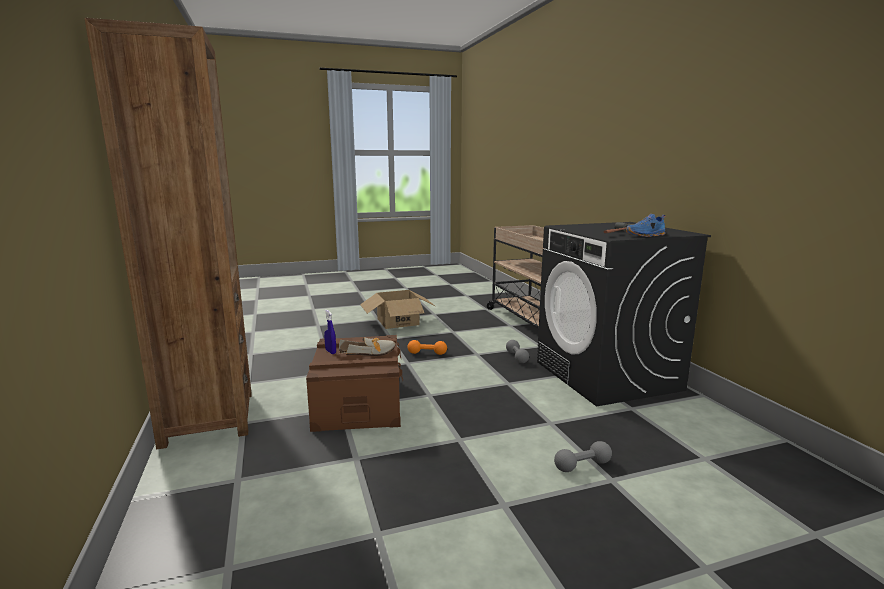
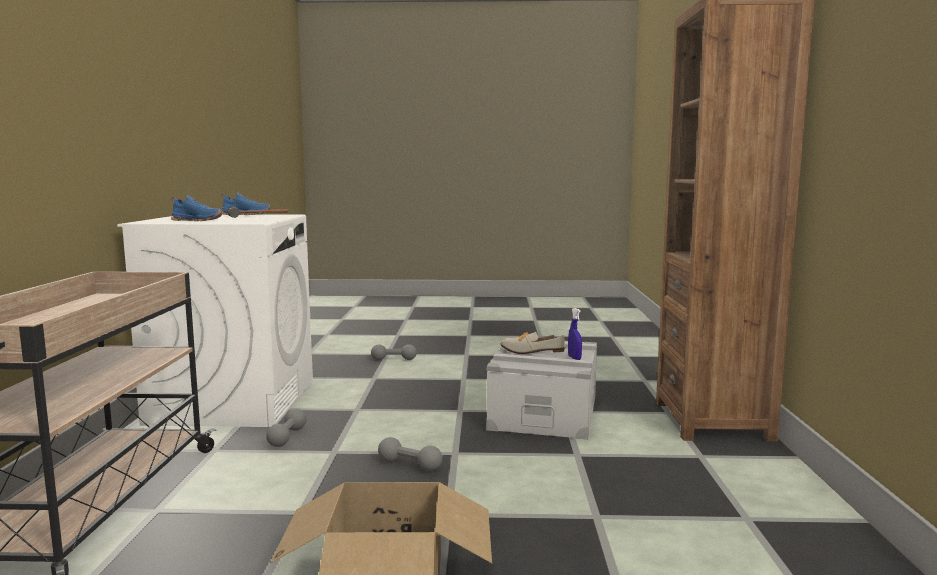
camera: 160 degrees left, 5 degrees down
brown storage box [306,335,403,432] -> grey storage box [486,336,597,440]
orange dumbbell [407,340,447,355] -> grey dumbbell [378,437,442,471]
black washing machine [537,222,711,406] -> white washing machine [117,214,313,427]
none -> blue shoe [171,196,222,221]

